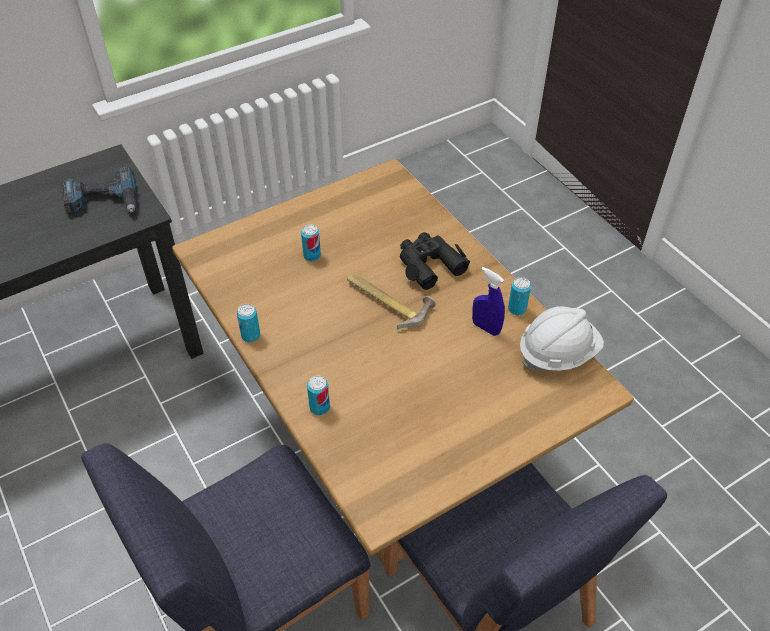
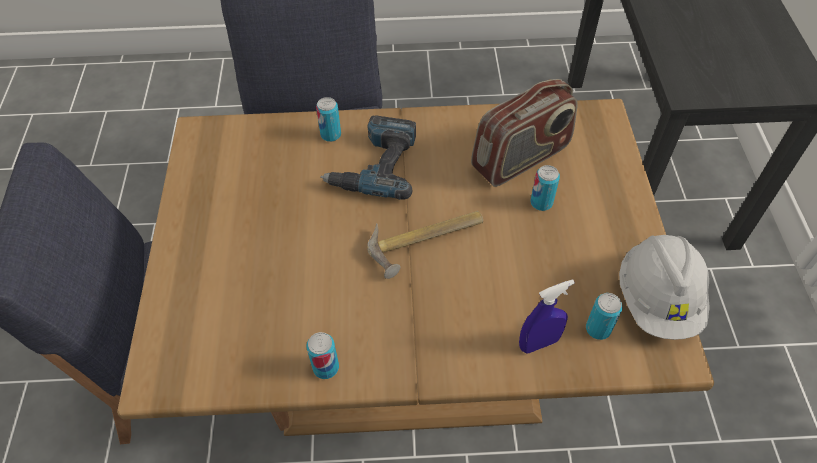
camera: 120 degrees right, 5 degrees up
power drill [61,166,137,214] -> power drill moved to [320,115,416,200]
can [237,304,260,342] -> can moved to [586,293,623,340]
black binoculars [400,232,470,290] -> none
blue spray bottle [472,267,505,336] -> blue spray bottle moved to [519,279,575,354]
white hard hat [520,306,604,372] -> white hard hat moved to [619,235,710,340]
none -> radio [471,79,578,187]

